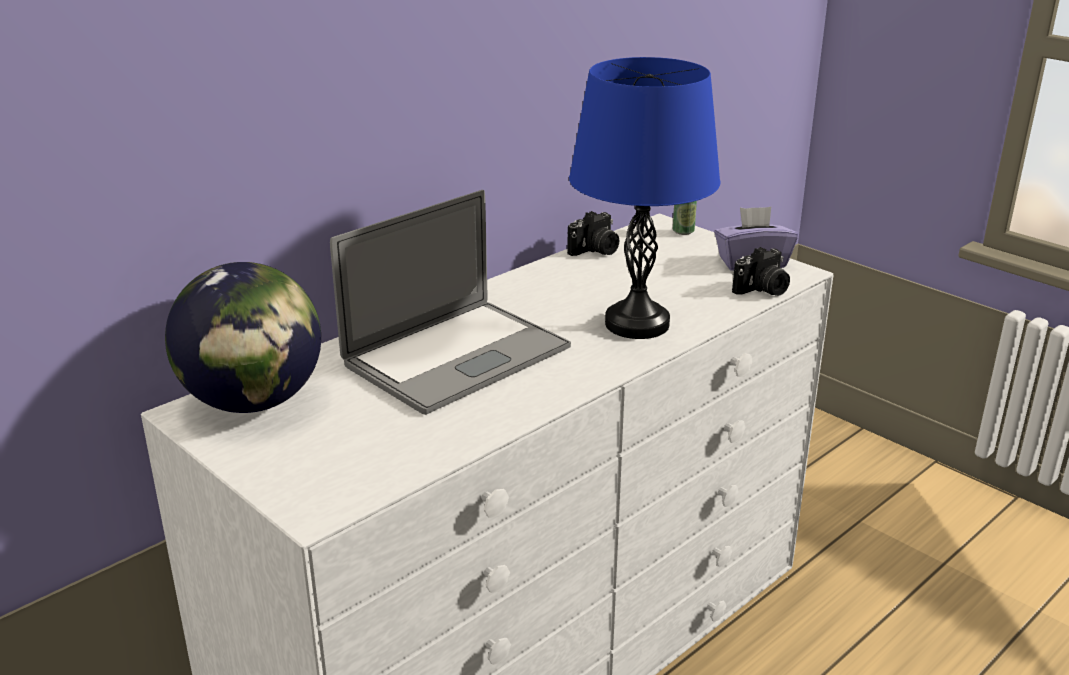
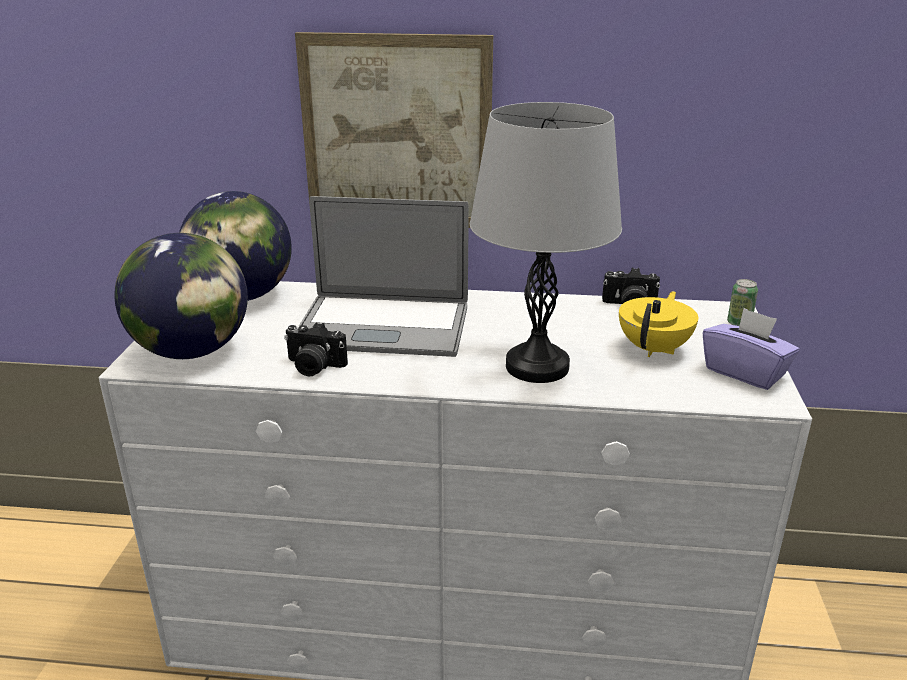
camera: 50 degrees right, 0 degrees up
blue table lamp [569,57,720,339] -> grey table lamp [469,102,622,383]
camera [732,247,790,296] -> camera moved to [284,322,348,376]
none -> globe [114,233,248,359]
none -> picture [295,32,493,228]
none -> yellow teapot [619,291,698,357]

